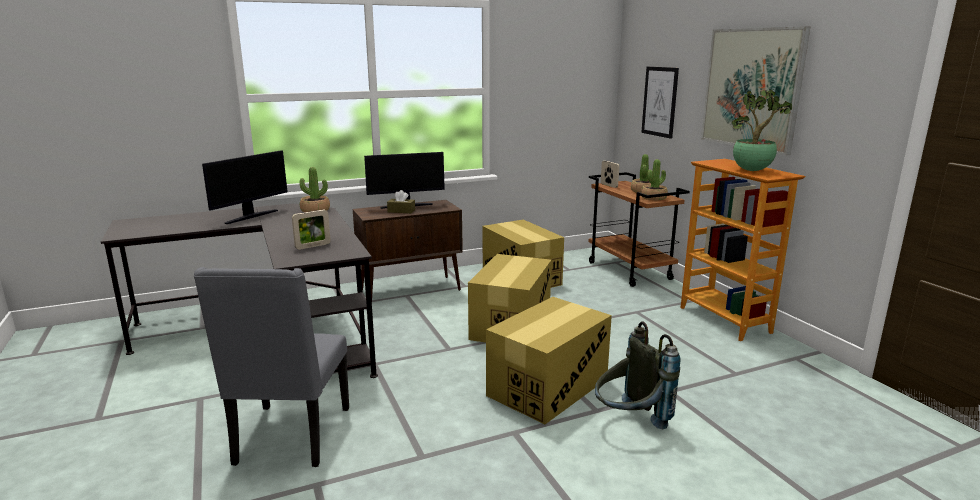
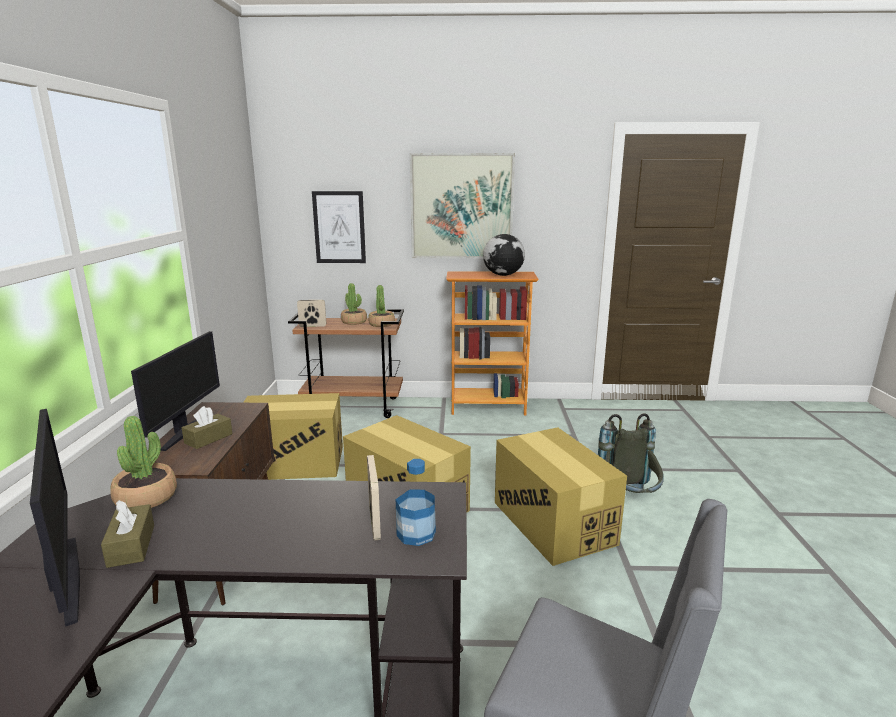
camera: 65 degrees left, 0 degrees up
potted plant [732,89,792,171] -> globe [483,234,525,276]
none -> brown tissue box [101,500,154,568]
none -> bottle [396,459,436,546]

